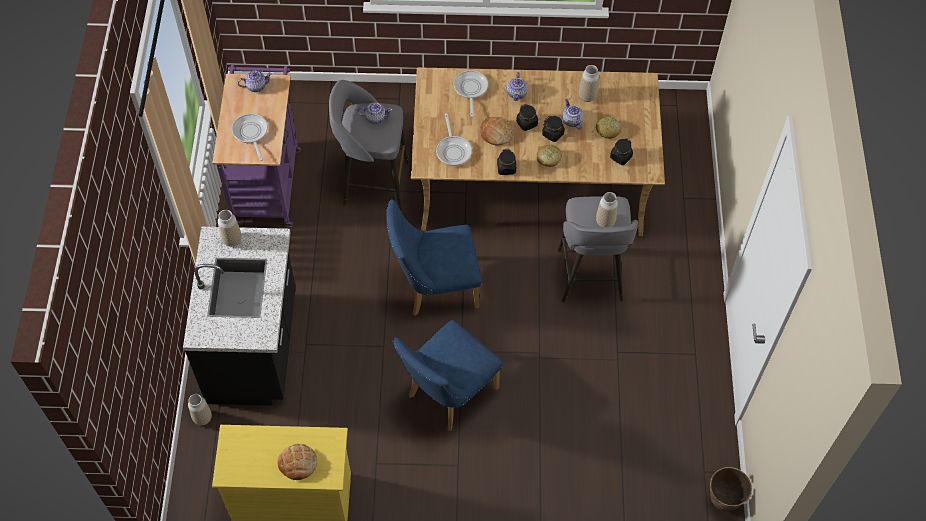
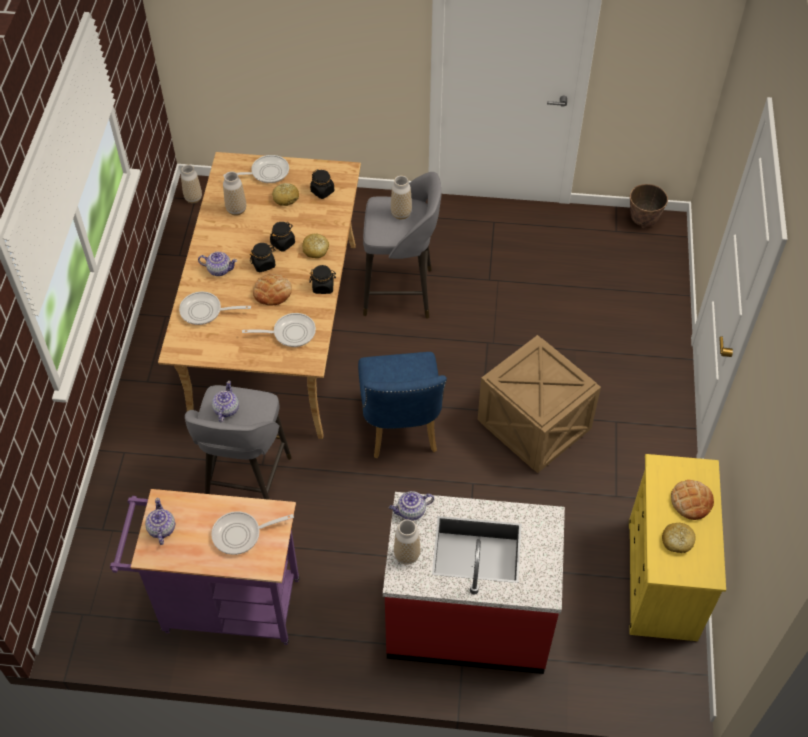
camera: 85 degrees left, 5 degrees down
black counter [183,227,296,406] -> red counter [383,492,565,674]
vase [188,394,212,426] -> vase moved to [181,165,202,203]
blue chair [392,320,503,431] -> crate [478,335,601,473]
teapot [562,99,584,130] -> teapot moved to [389,491,434,521]
none -> frying pan [223,155,289,183]
none -> bread [662,523,696,553]

